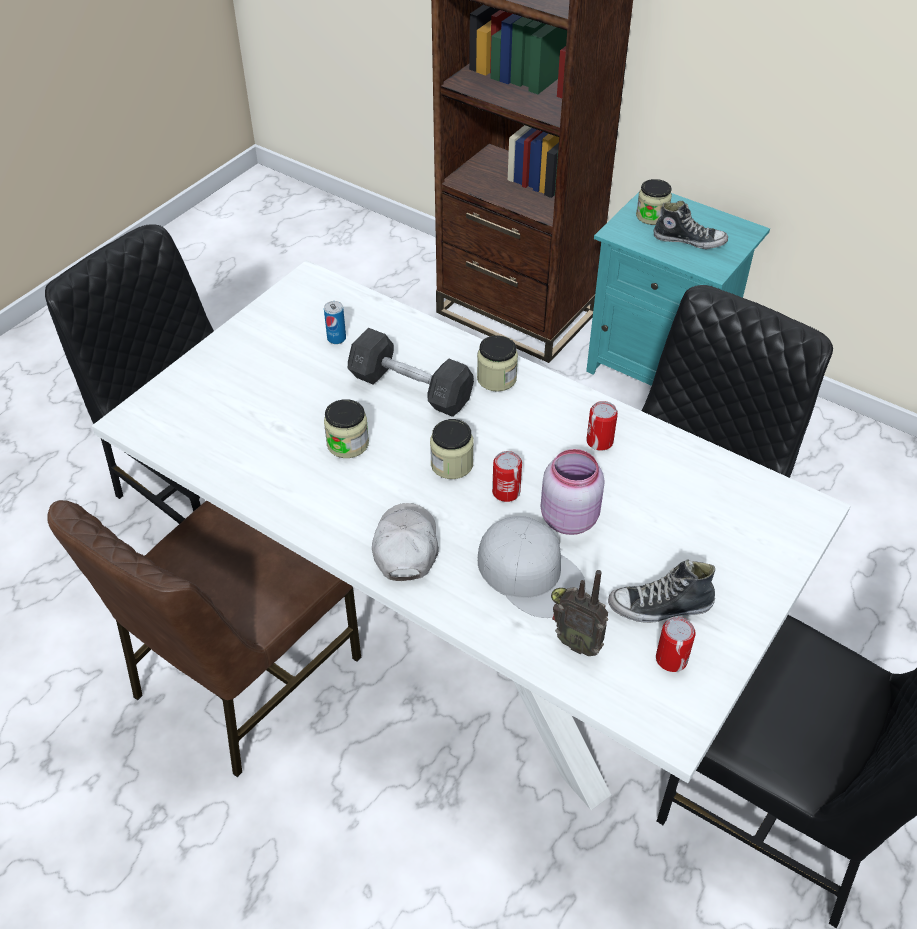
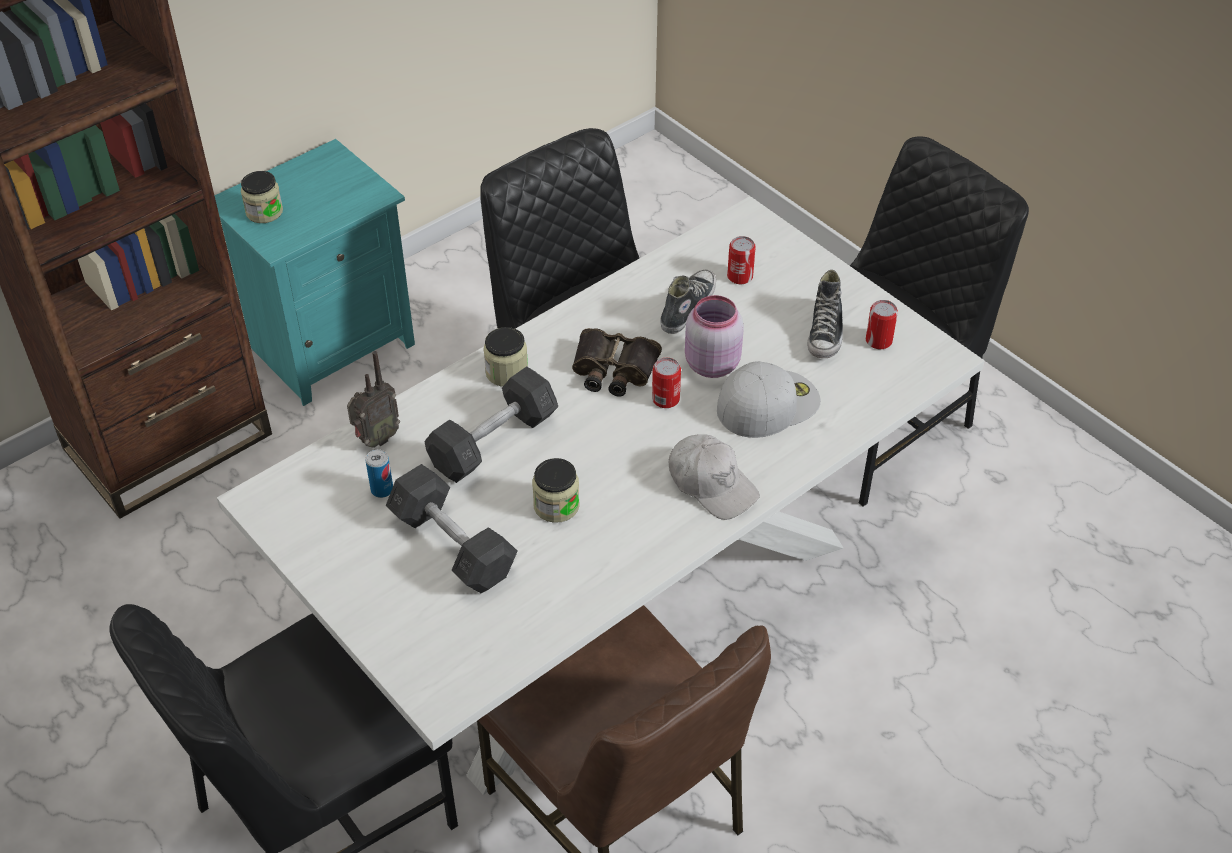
camera: 75 degrees left, 0 degrees up
white cap [372,503,439,581] -> white cap turned 150 degrees counterclockwise [669,434,760,520]
jar [430,419,474,479] -> none
radio [552,570,608,656] -> radio moved to [347,351,400,448]
can [586,401,618,451] -> can moved to [727,236,756,284]
shoe [654,201,728,249] -> shoe moved to [660,270,716,334]
none -> grey dumbbell [386,464,517,593]
none -> binoculars [572,328,662,397]

